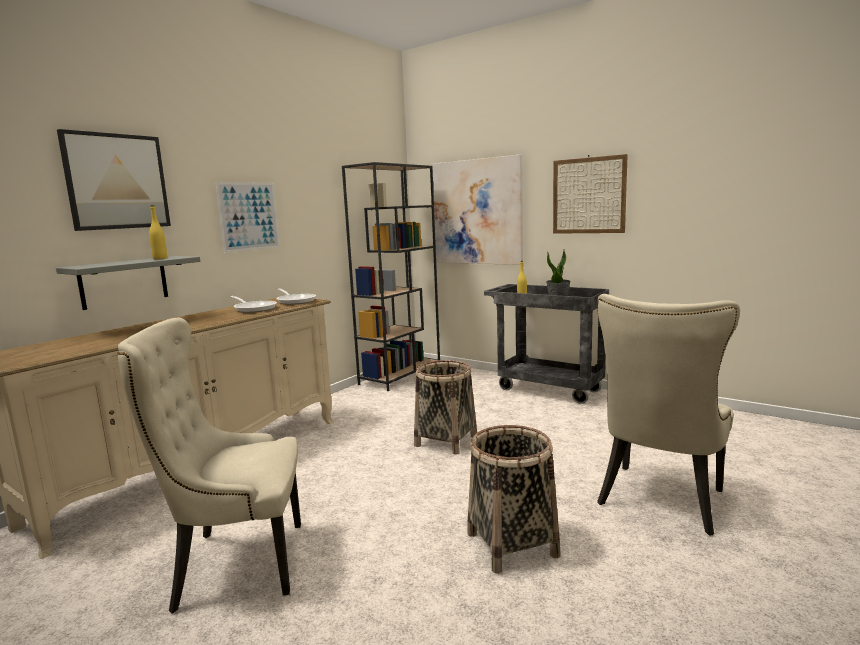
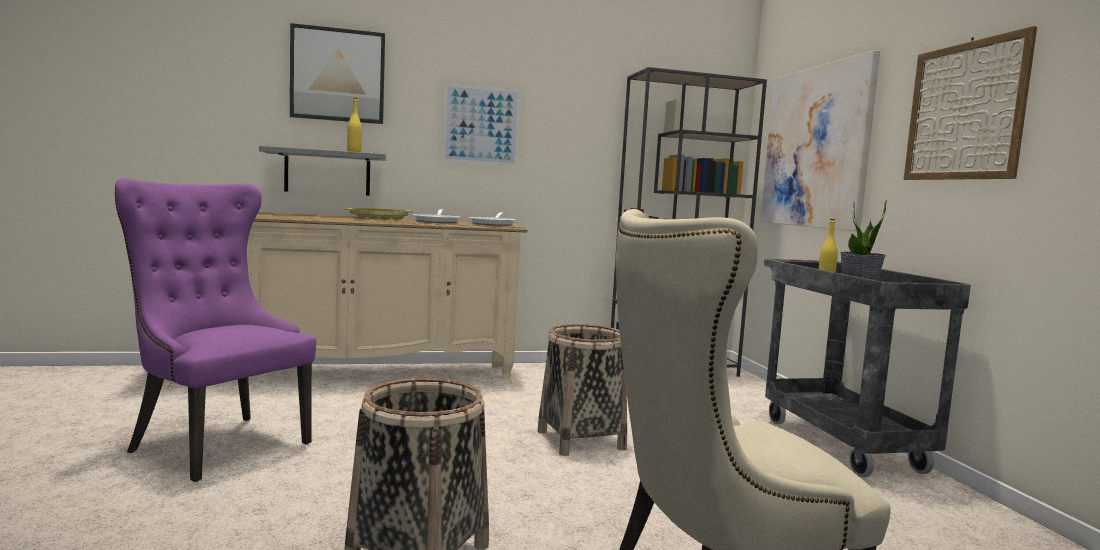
camera: 40 degrees right, 5 degrees down
beige chair [117,318,301,614] -> purple chair [115,178,316,482]
none -> yellow tray [344,208,413,220]

